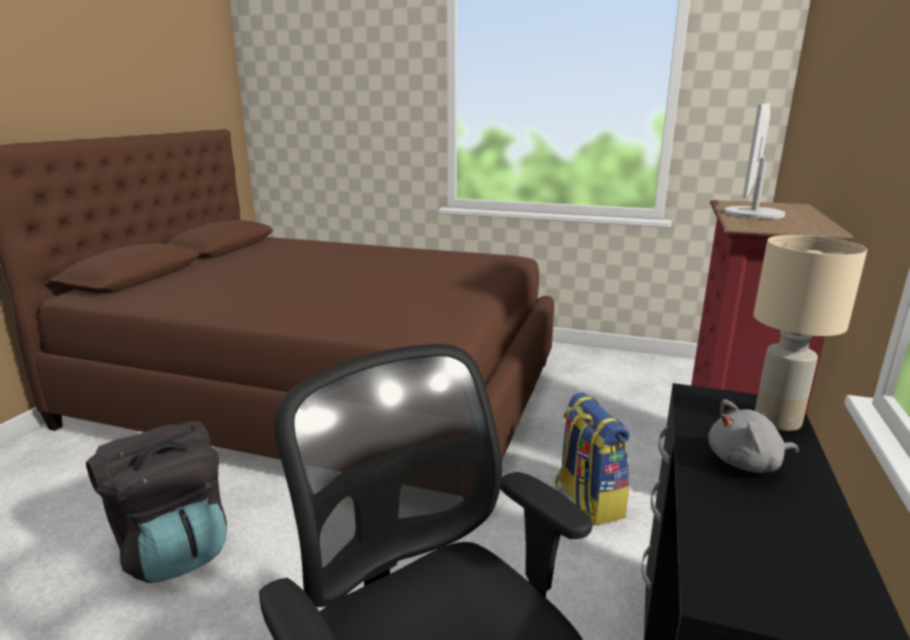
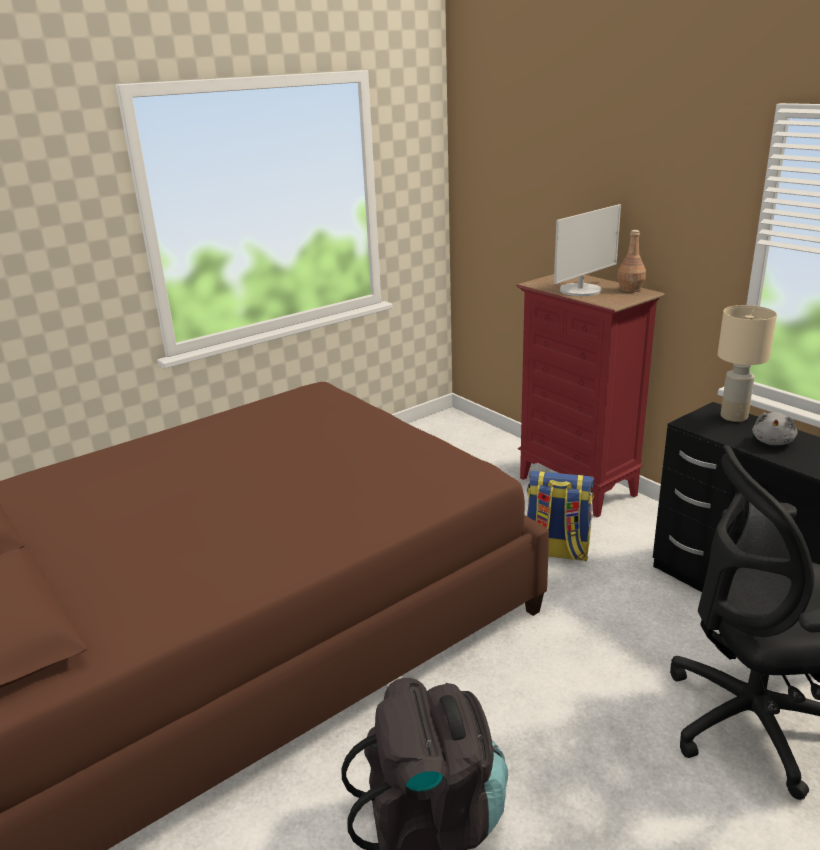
camera: 55 degrees left, 5 degrees up
monitor [724,103,785,219] -> monitor turned 105 degrees counterclockwise [554,204,621,296]
none -> brown bottle [617,230,646,292]

